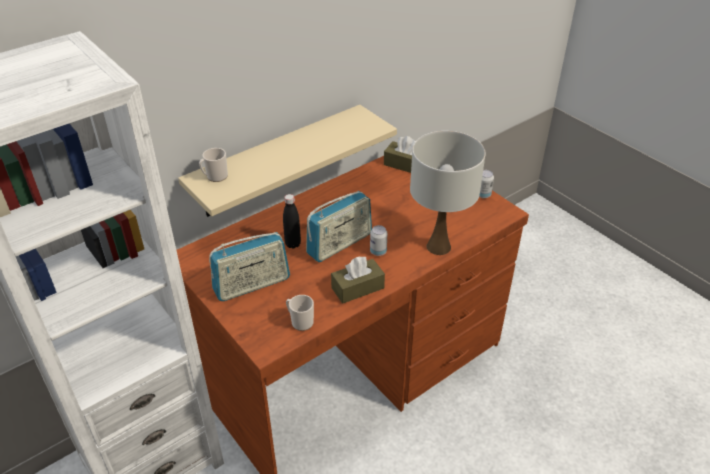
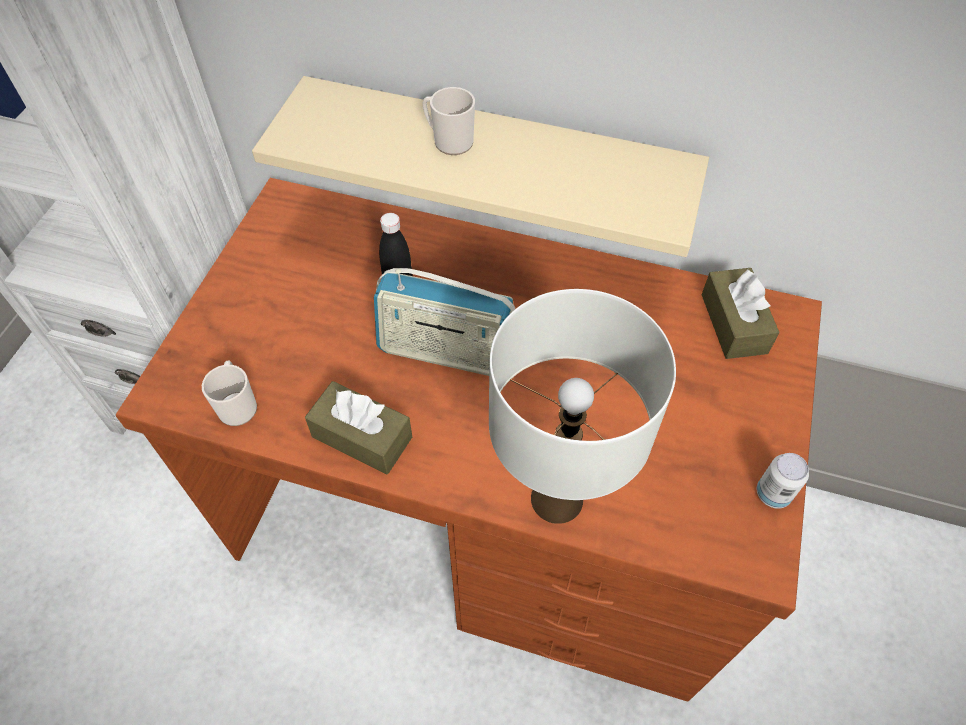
camera: 55 degrees right, 15 degrees up
mug [199,148,228,182] -> mug moved to [422,87,475,155]
radio [209,232,290,301] -> none
can [370,225,388,256] -> none

